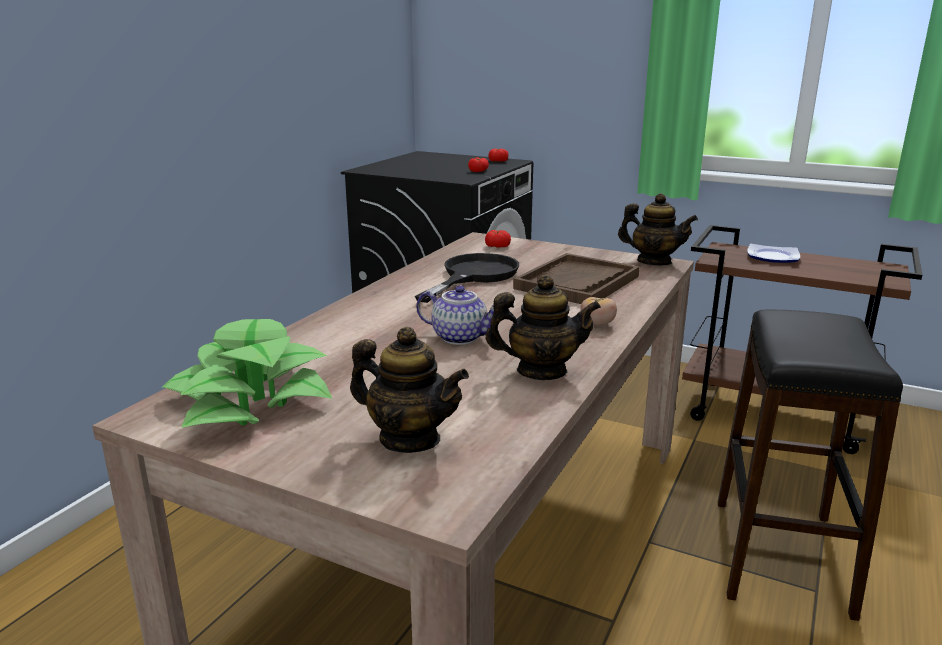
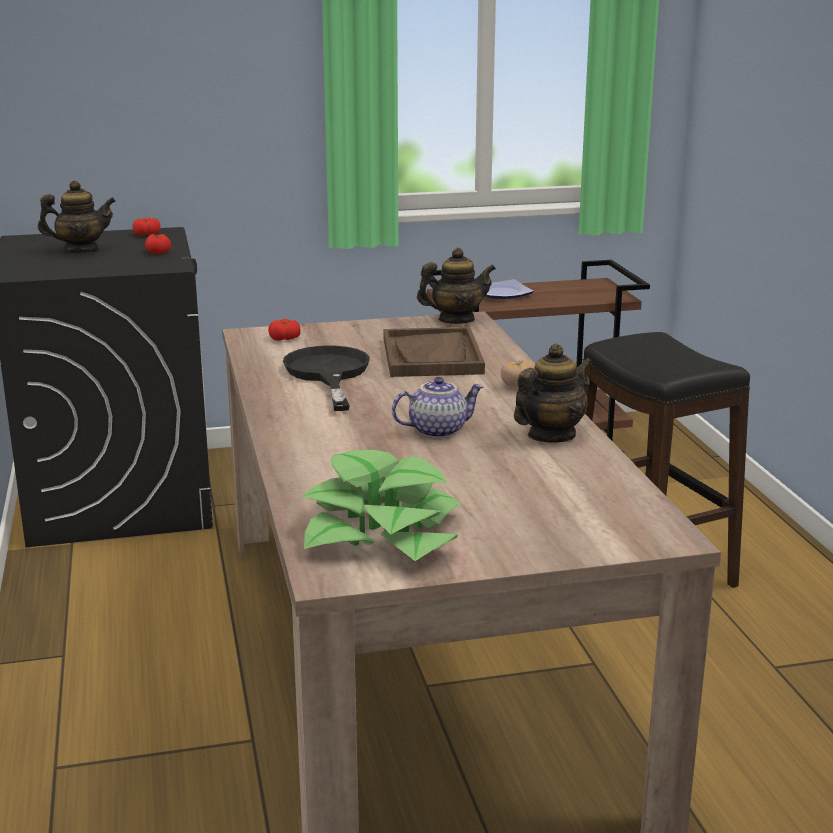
camera: 40 degrees left, 0 degrees up
teapot [350,327,469,453] -> teapot moved to [38,180,116,253]

